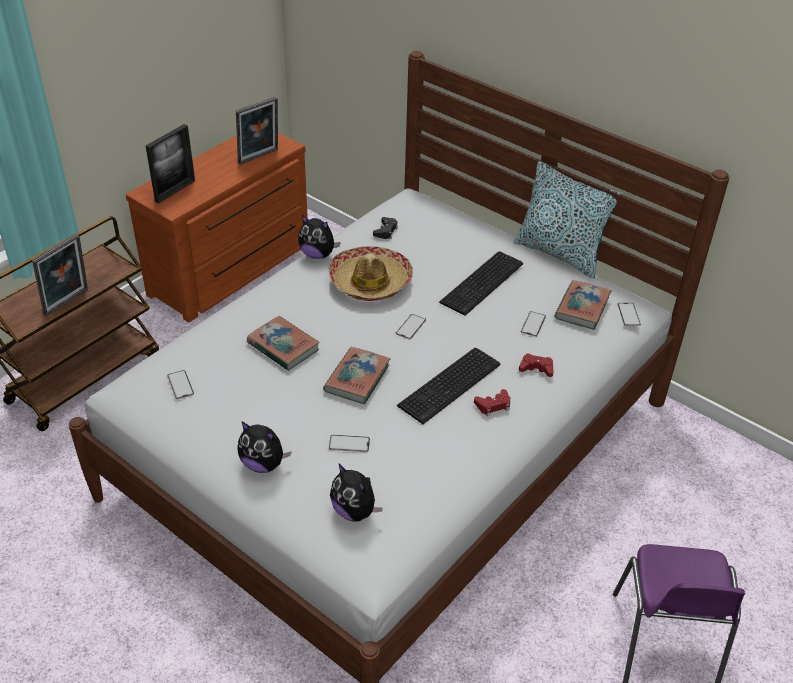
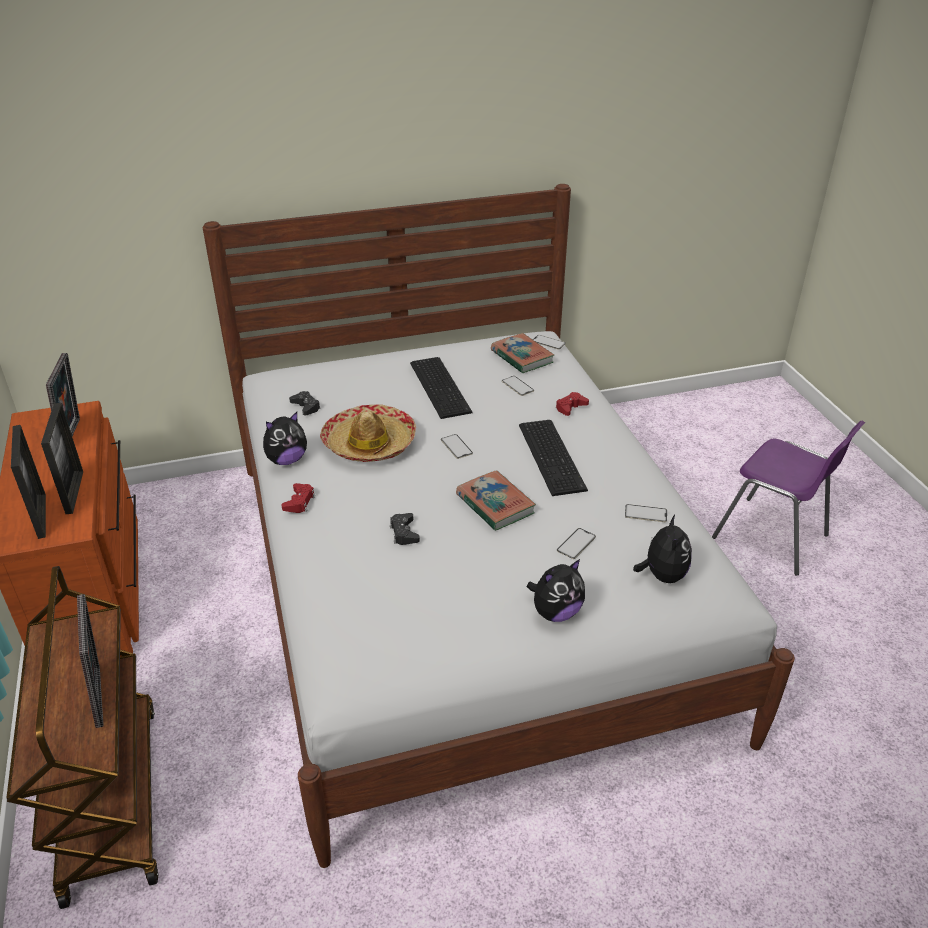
camera: 55 degrees left, 5 degrees down
phone [167,370,194,399] -> phone moved to [625,504,667,522]
book [247,316,320,371] -> black game controller [390,513,420,545]
plush toy [330,464,383,522] -> plush toy turned 75 degrees counterclockwise [633,515,692,583]
red game controller [474,389,510,416] -> red game controller moved to [282,483,315,513]
pillow [514,161,622,278] -> none
none -> picture frame [41,403,83,514]

